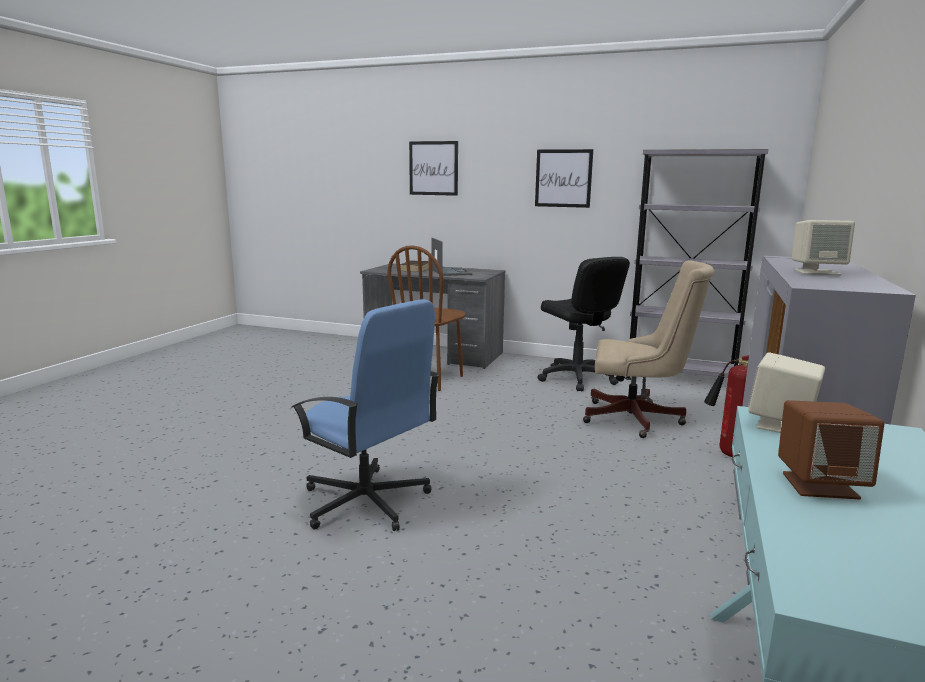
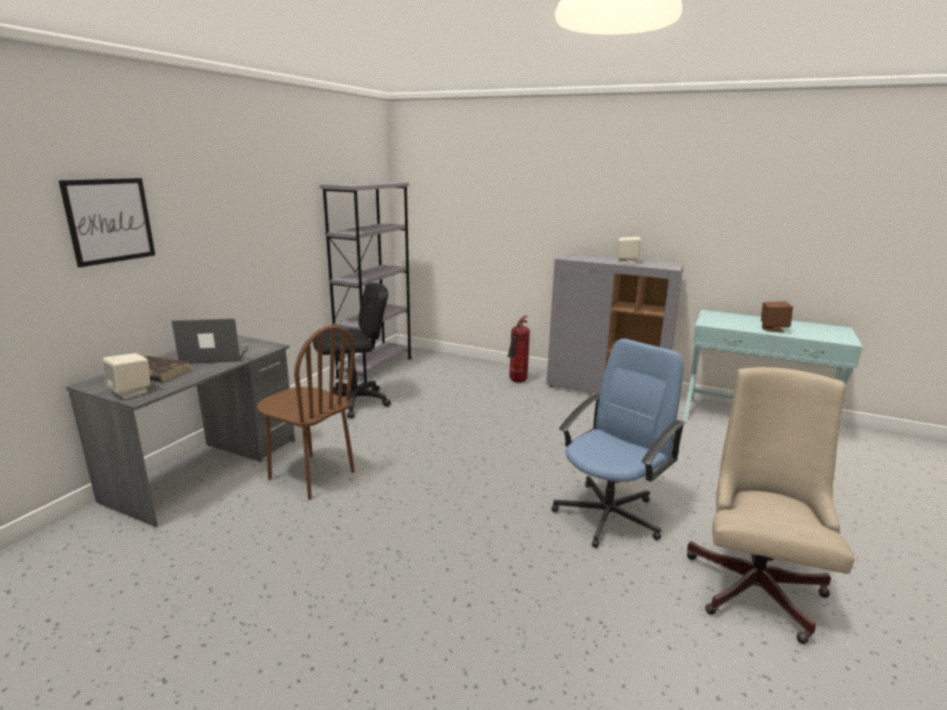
camera: 85 degrees left, 5 degrees up
picture [535,149,593,208] -> none
beige office chair [583,260,714,438] -> beige office chair moved to [687,367,855,644]
beige speaker [748,352,825,433] -> beige speaker moved to [103,353,150,399]

